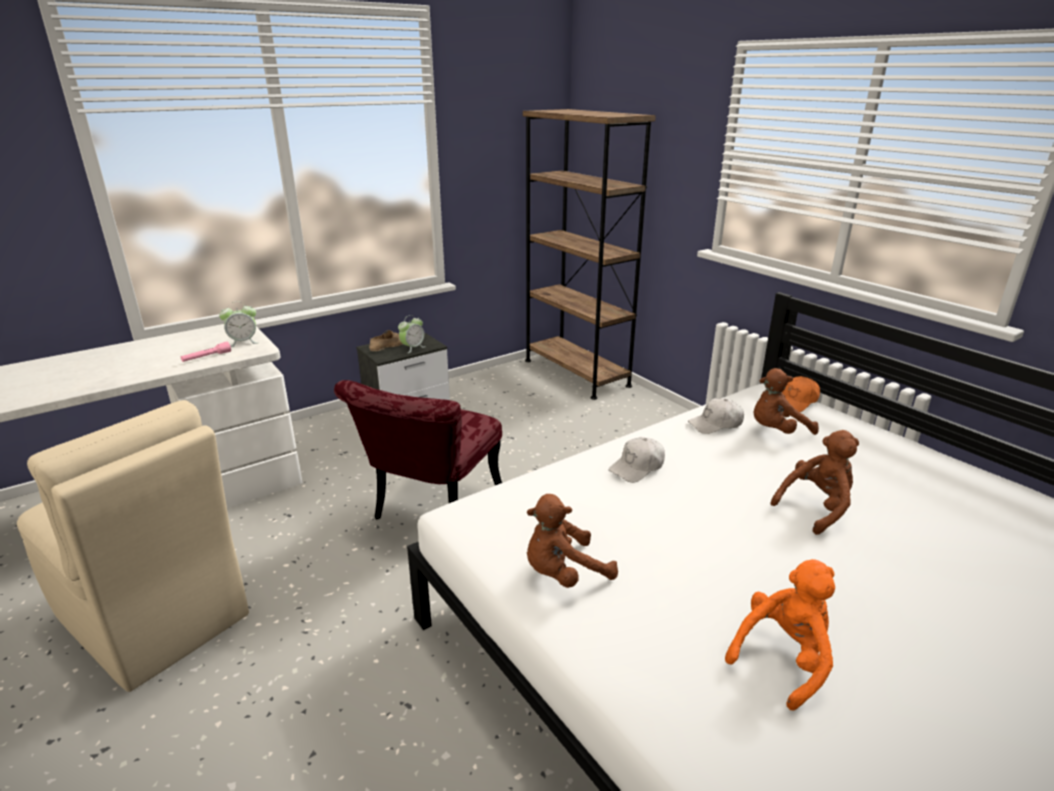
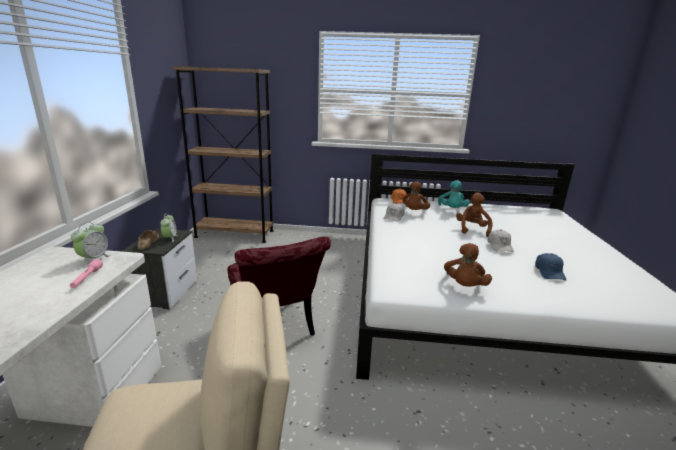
camera: 50 degrees left, 5 degrees down
white cap [609,437,665,483] -> white cap moved to [488,230,514,252]
orange plush toy [725,559,835,711] -> blue cap [535,253,566,281]
none -> turquoise plush toy [438,180,470,208]

